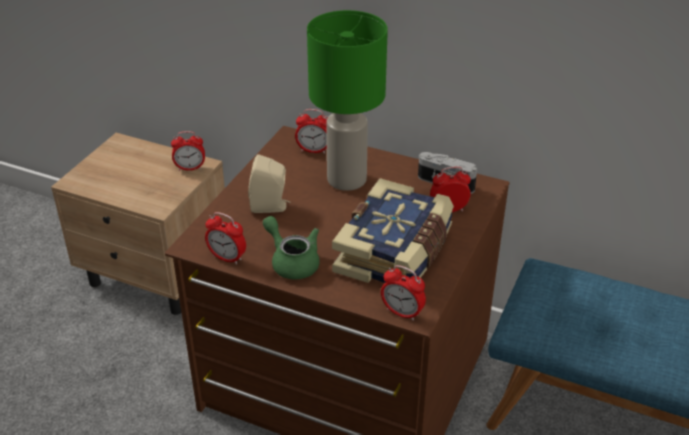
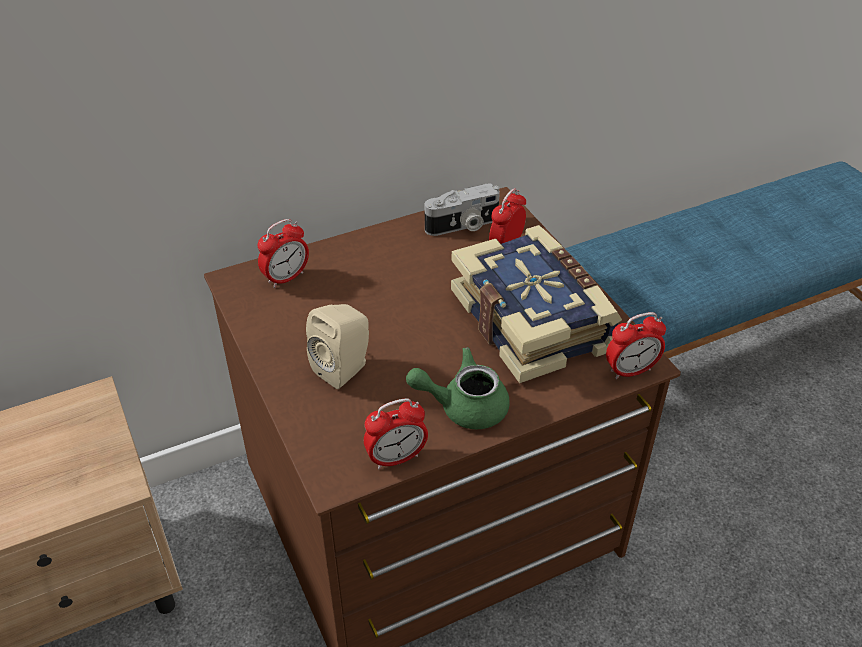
camera: 50 degrees left, 5 degrees up
alarm clock [171,131,205,171] -> none
green table lamp [307,10,388,191] -> none

